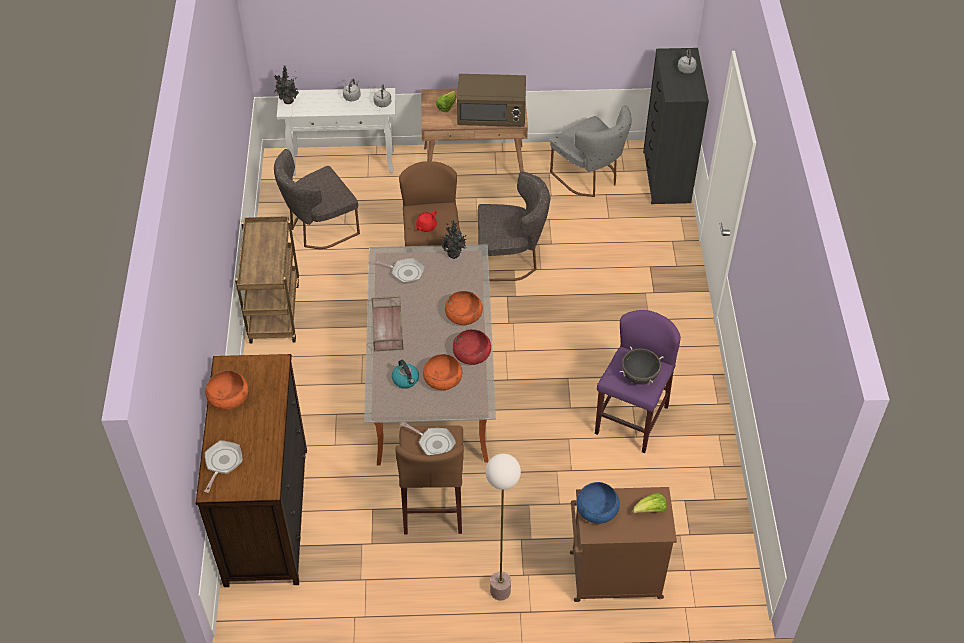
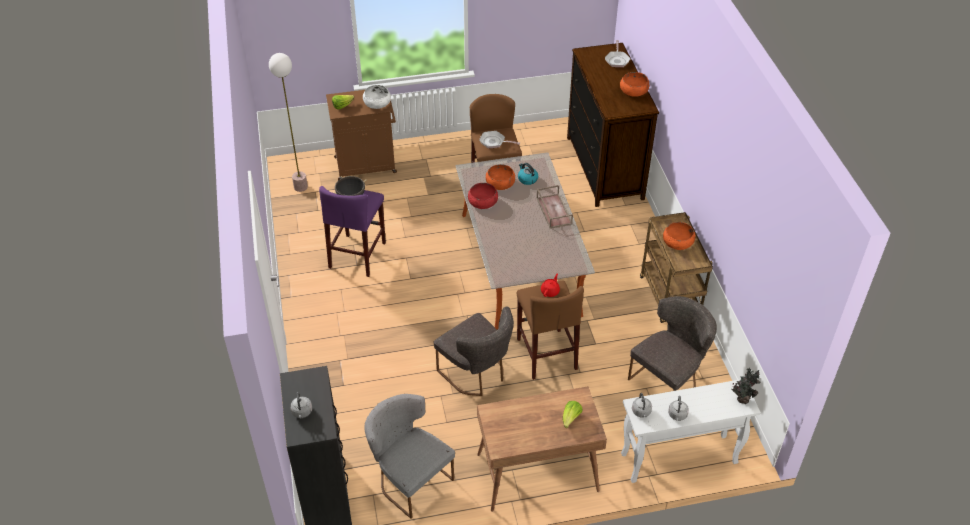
camera: 170 degrees right, 5 degrees down
frying pan [372,258,424,284] -> none
potted plant [441,219,466,259] -> none
orange bowl [445,291,483,325] -> orange bowl moved to [663,222,695,250]
brown microwave [457,74,526,127] -> none
grey chair [478,171,551,281] -> grey chair turned 120 degrees counterclockwise [433,307,514,396]
floor lamp [486,454,521,601] -> floor lamp moved to [269,53,308,192]
blue bowl [576,482,620,524] -> white bowl [363,85,391,109]

